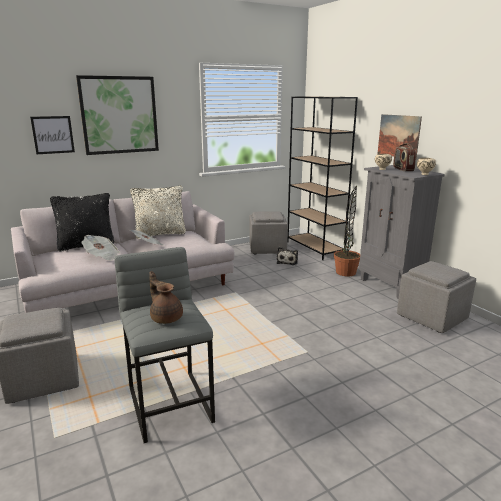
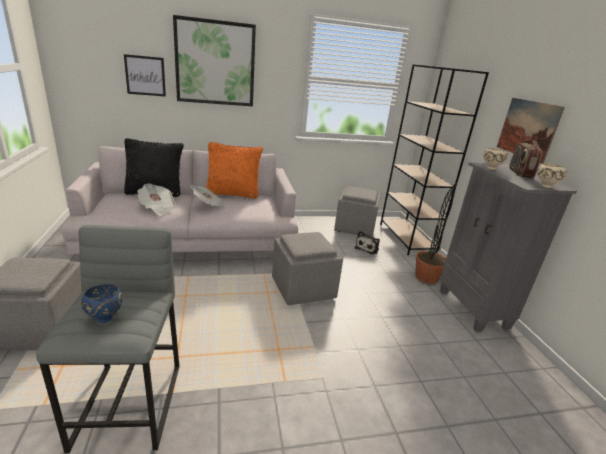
camera: 15 degrees right, 5 degrees up
beige pillow [130,185,186,239] -> orange pillow [206,142,263,199]
brown teapot [149,271,183,324] -> blue bowl [81,284,123,323]
grey ottoman [397,261,476,333] -> grey ottoman moved to [272,232,343,305]

